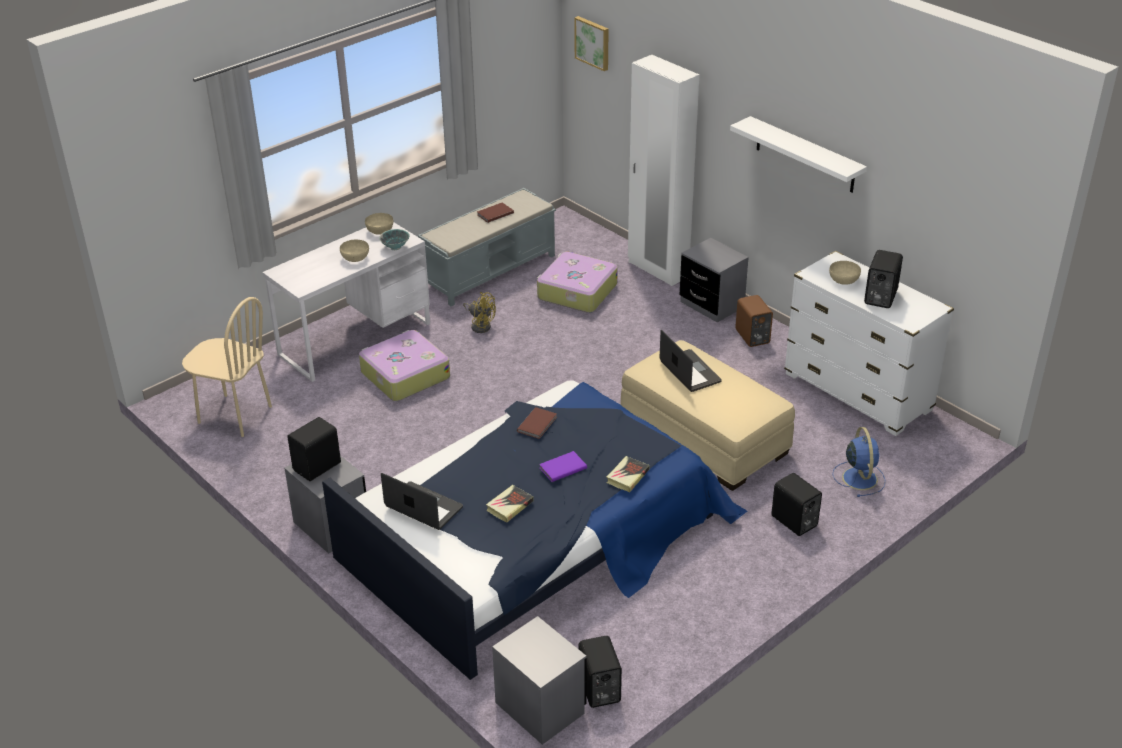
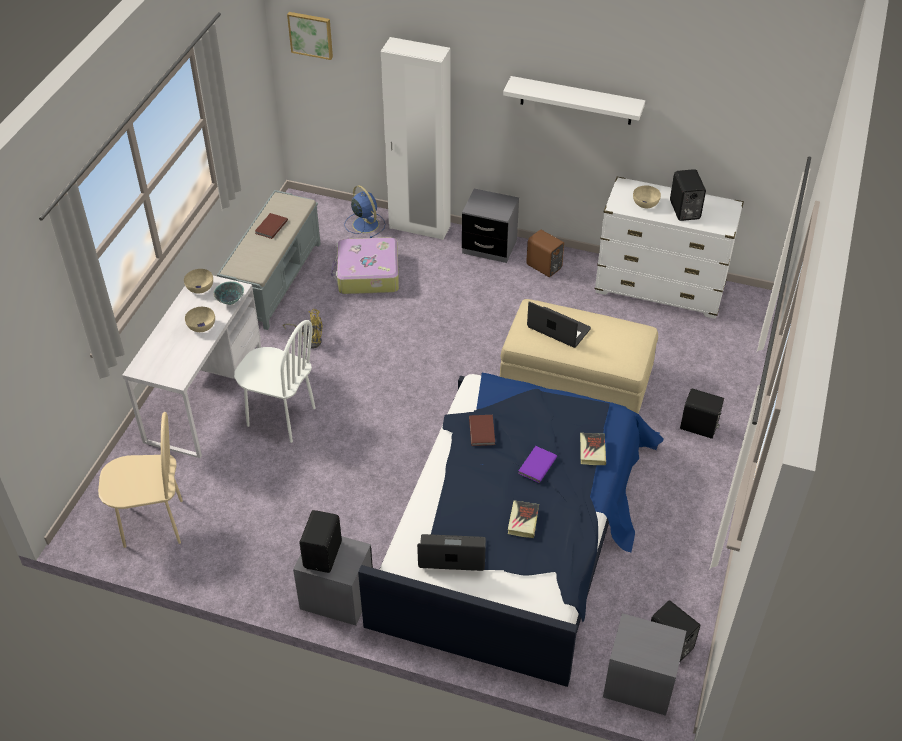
camera: 30 degrees left, 10 degrees up
suitcase [359,330,450,401] -> white chair [234,320,315,443]
blue fan [833,427,885,497] -> blue fan moved to [344,185,385,238]

